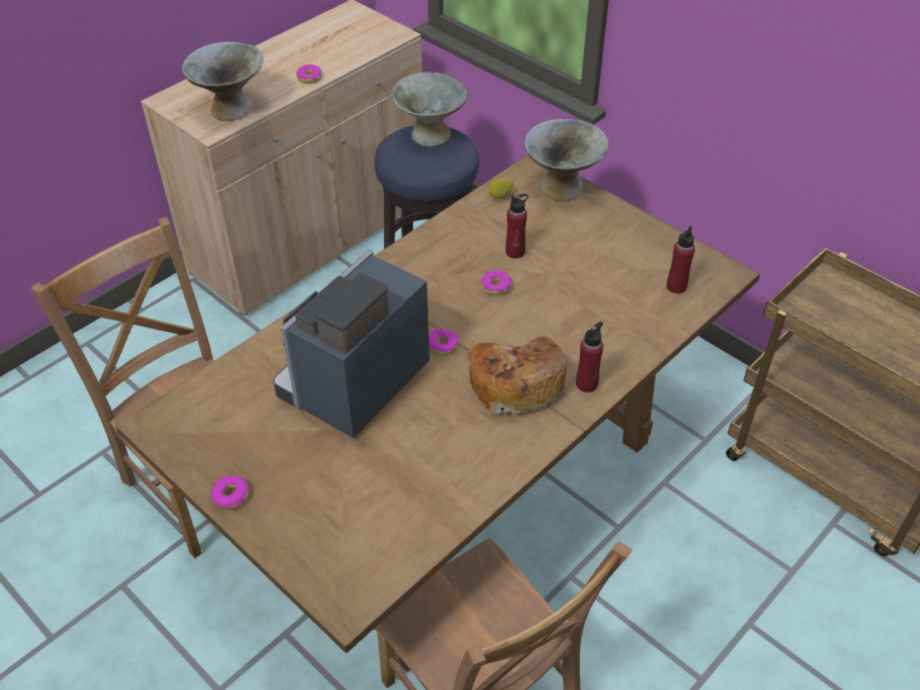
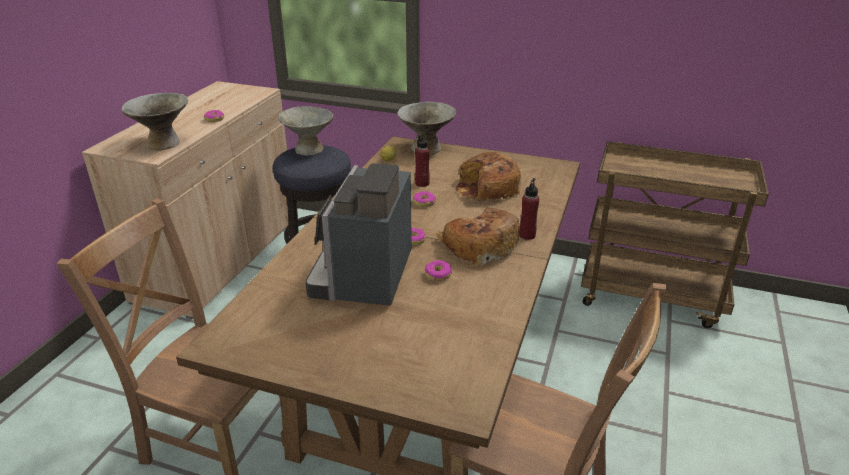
camera: 25 degrees left, 15 degrees down
donut [211,476,249,510] -> donut moved to [425,260,452,281]
red bottle [667,226,695,294] -> none
none -> bread [455,151,521,201]

